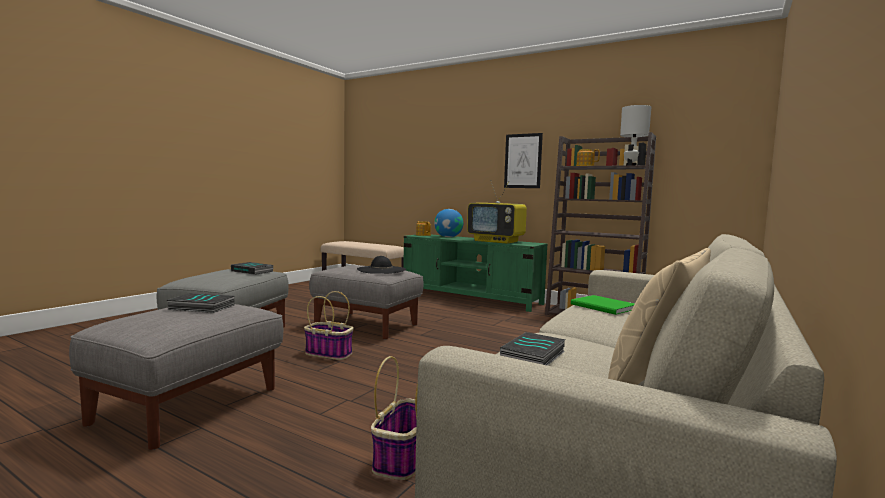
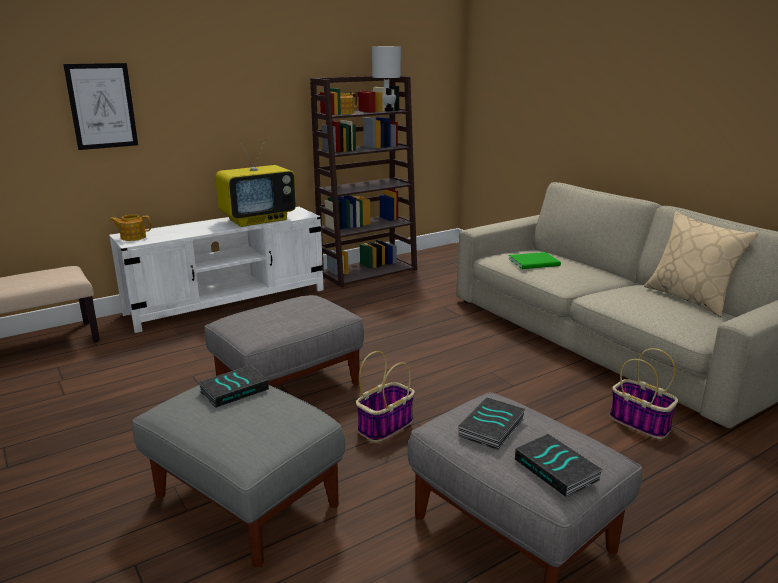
camera: 65 degrees left, 15 degrees up
black hat [357,256,406,274] -> none
green tv stand [403,235,548,312] -> white tv stand [109,207,324,333]
globe [434,209,463,237] -> none
book [500,332,566,366] -> book moved to [515,434,603,498]
picture [504,133,543,188] -> picture moved to [63,63,138,150]

